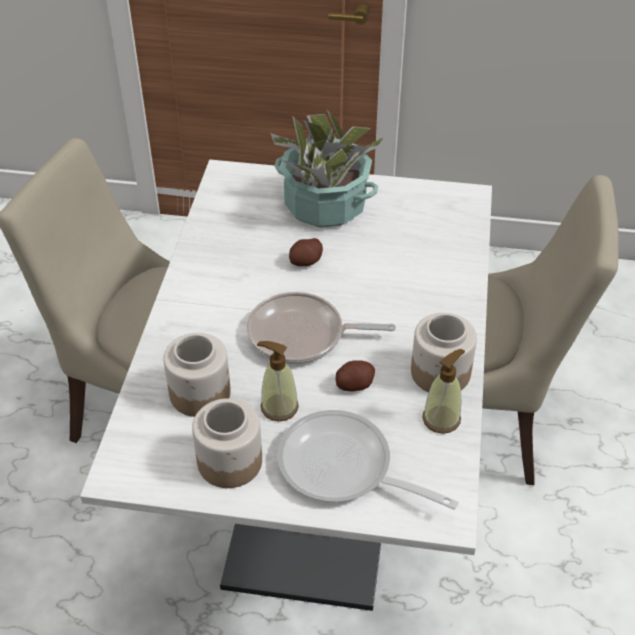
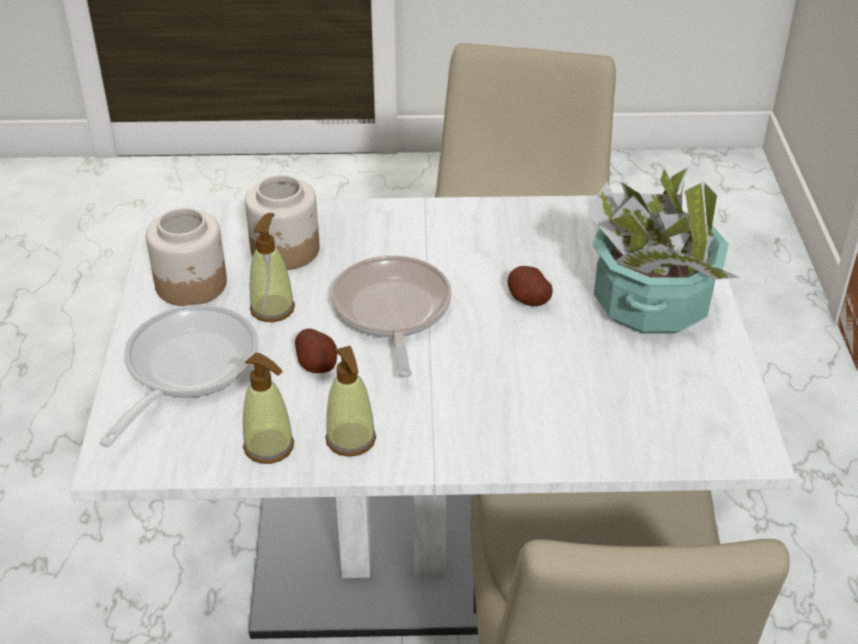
camera: 80 degrees right, 5 degrees down
jar [411,313,477,392] -> soap dispenser [325,346,376,457]

